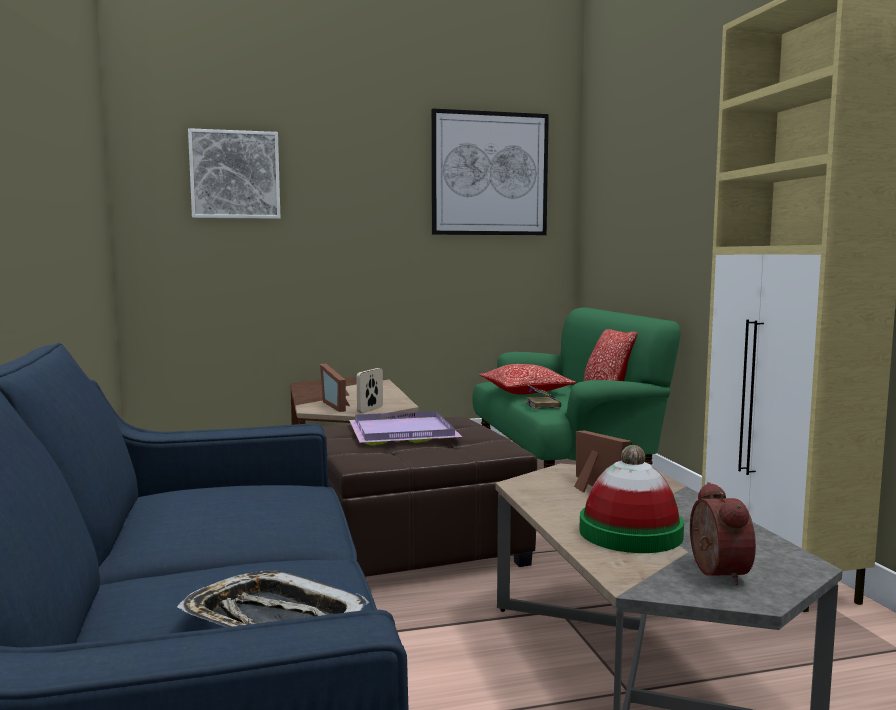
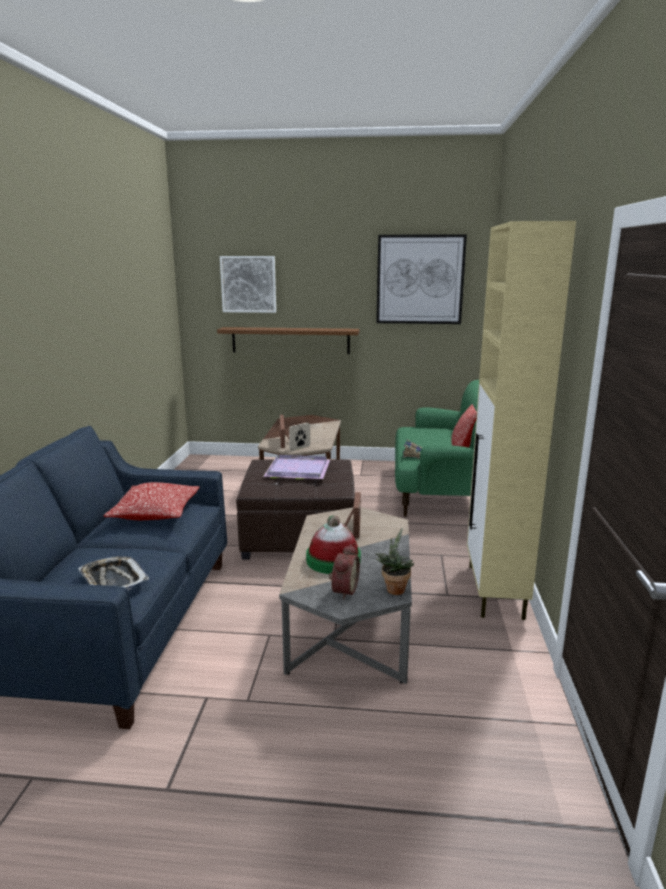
camera: 20 degrees right, 10 degrees up
pillow [479,364,576,395] -> pillow moved to [103,482,200,520]
none -> brown shelf [217,327,359,354]
none -> potted plant [376,528,414,595]

